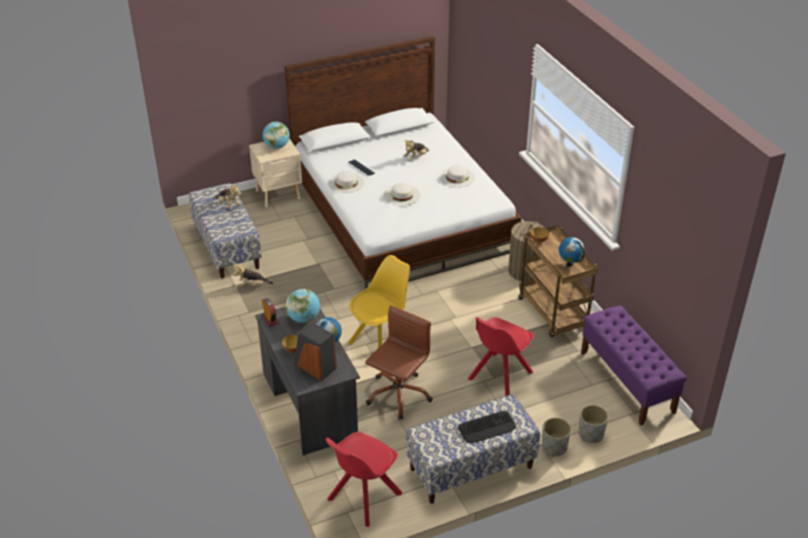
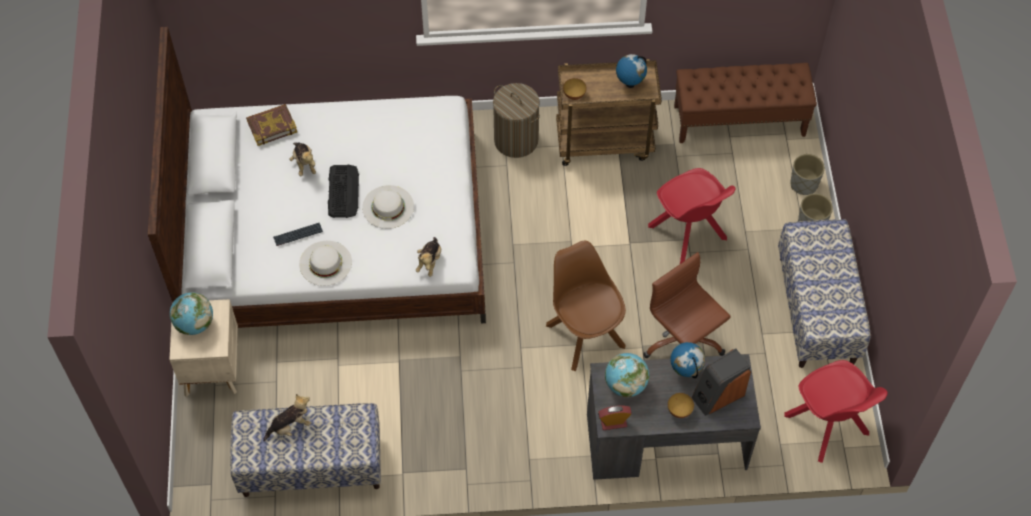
camera: 70 degrees left, 20 degrees up
plush toy [233,264,273,287] -> plush toy moved to [416,237,441,277]
yellow chair [348,255,410,348] -> brown chair [546,241,626,371]
white hat [440,165,475,187] -> none
keyboard [458,411,516,443] -> keyboard moved to [328,164,359,218]
purple bench [581,306,687,426] -> brown bench [674,63,817,143]
none -> book [246,104,297,146]

